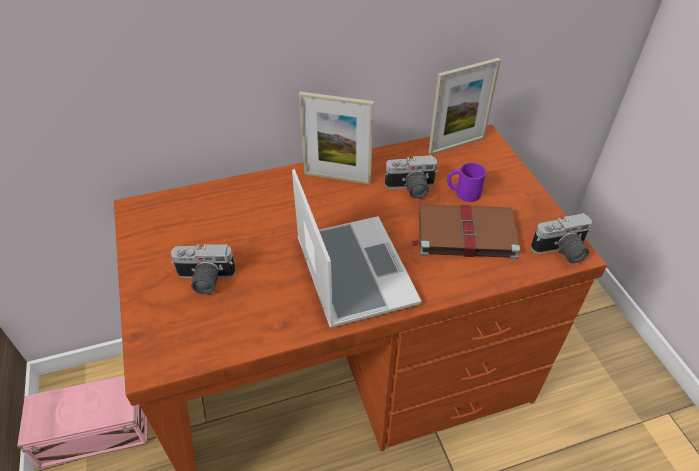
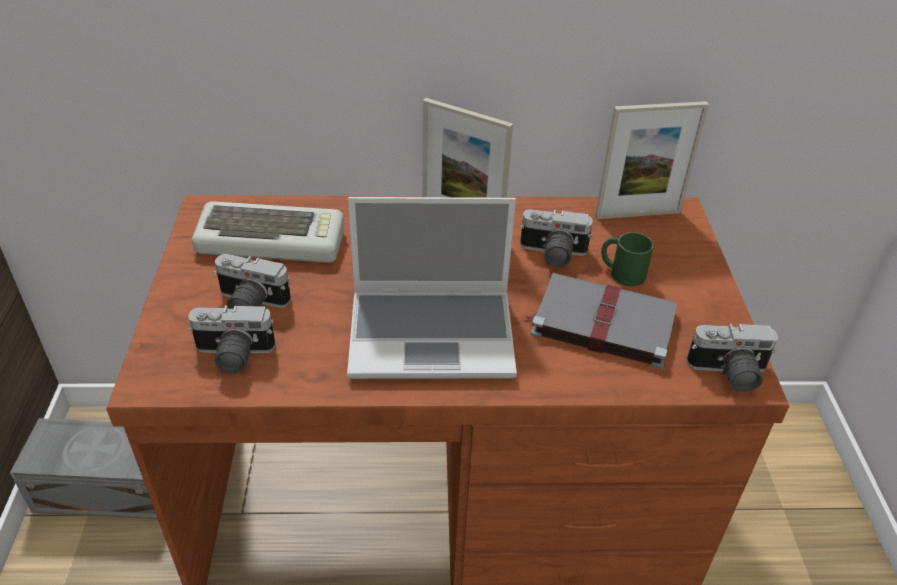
camera: 15 degrees right, 5 degrees down
pink storage box [17,376,148,468] -> grey storage box [10,418,158,519]
laptop [292,169,421,328] -> laptop turned 90 degrees clockwise [347,197,517,379]
brown book [411,204,520,259] -> grey book [523,273,677,369]
purple mug [447,163,486,202] -> green mug [601,232,654,287]
none -> camera [187,305,275,373]
none -> keyboard [192,201,344,263]

